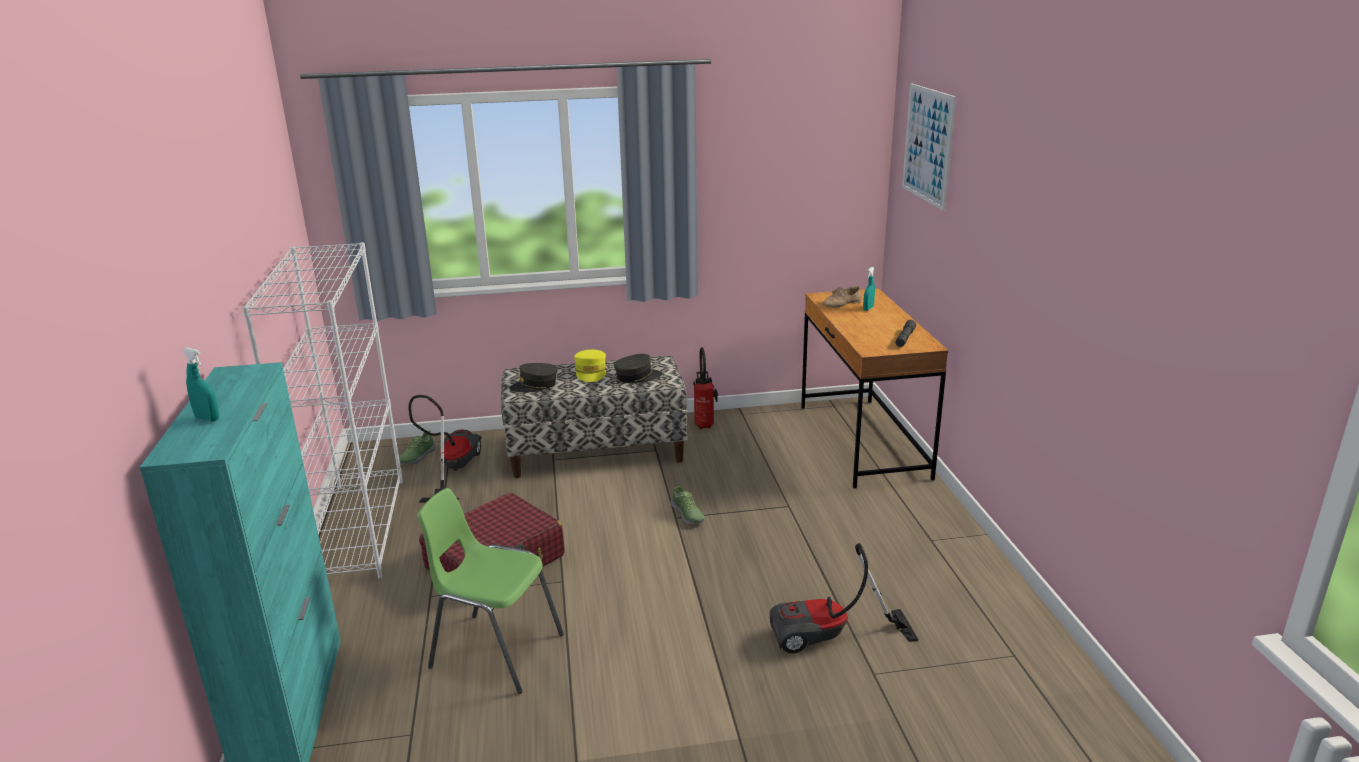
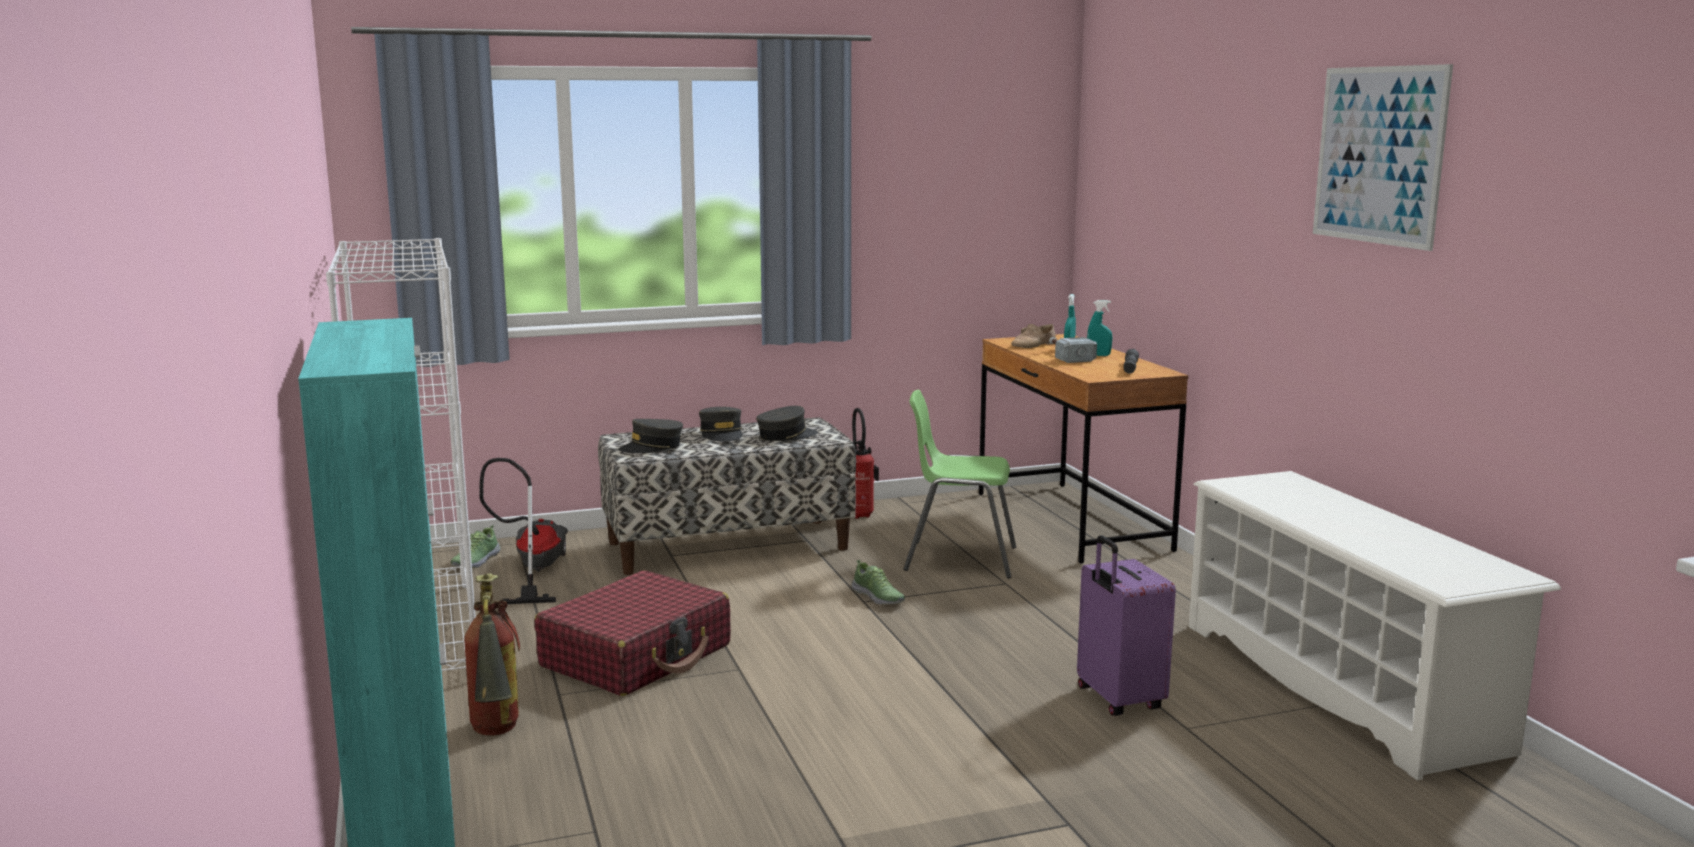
camera: 10 degrees left, 10 degrees down
turquoise spray bottle [182,347,219,422] -> turquoise spray bottle moved to [1087,300,1112,356]
green chair [417,488,564,694] -> green chair moved to [904,390,1016,579]
yellow cap [574,349,606,382] -> grey cap [699,407,743,442]
vacuum cleaner [770,543,918,653] -> purple suitcase [1077,535,1176,716]
picture [902,83,956,211] -> picture moved to [1313,64,1453,251]
none -> fire extinguisher [464,573,520,736]
none -> hammer [1049,337,1097,363]
none -> white shoe rack [1188,471,1561,780]

